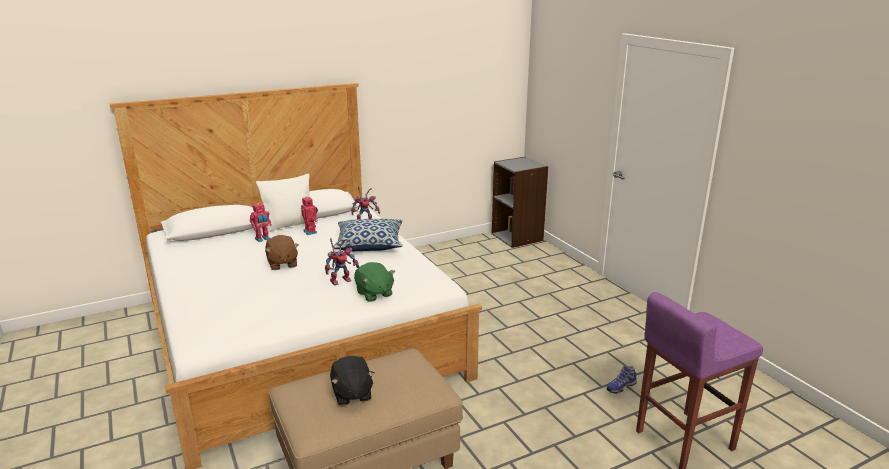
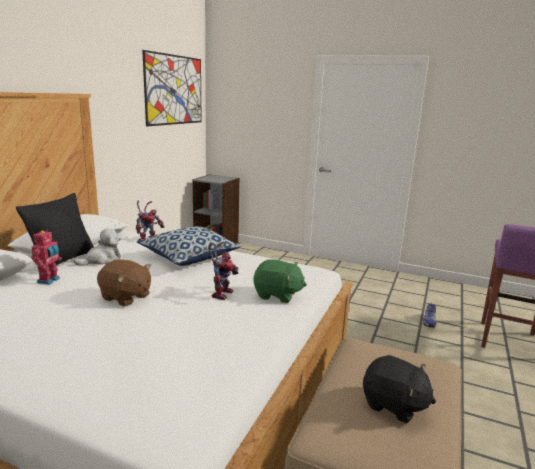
camera: 40 degrees left, 5 degrees down
white pillow [256,174,318,232] -> black pillow [16,193,94,265]
toy robot [301,196,318,235] -> plush toy [74,229,121,266]
none -> picture [142,50,201,126]

